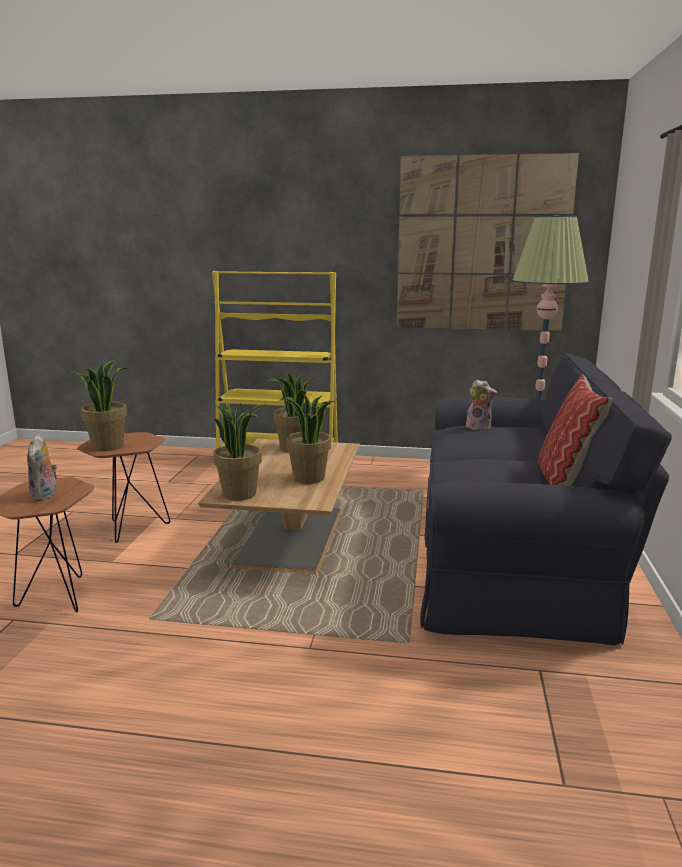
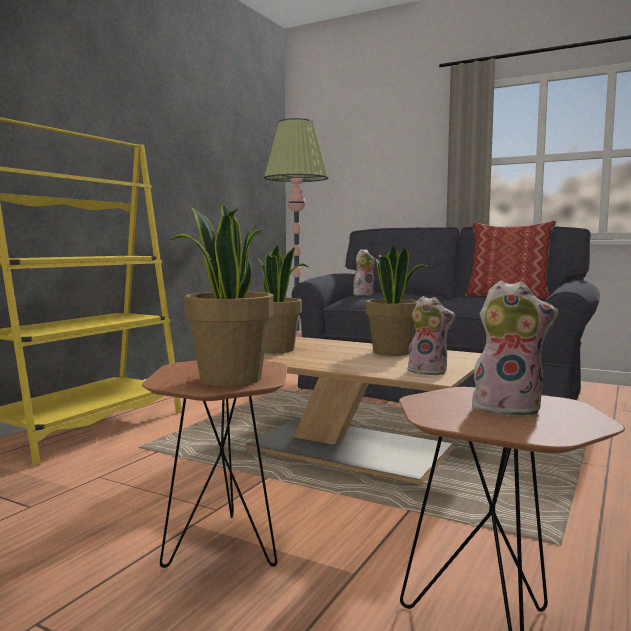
camera: 70 degrees left, 10 degrees down
potted plant [213,403,266,501] -> plush toy [407,296,455,376]
picture [397,153,579,331] -> none

